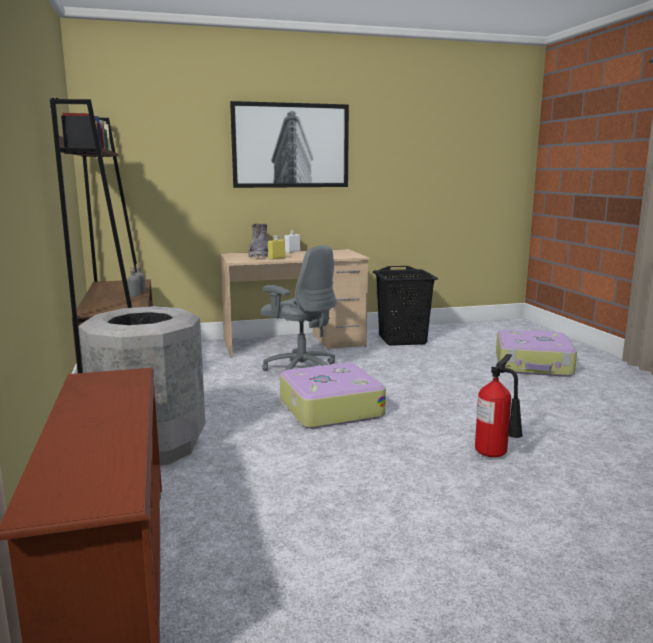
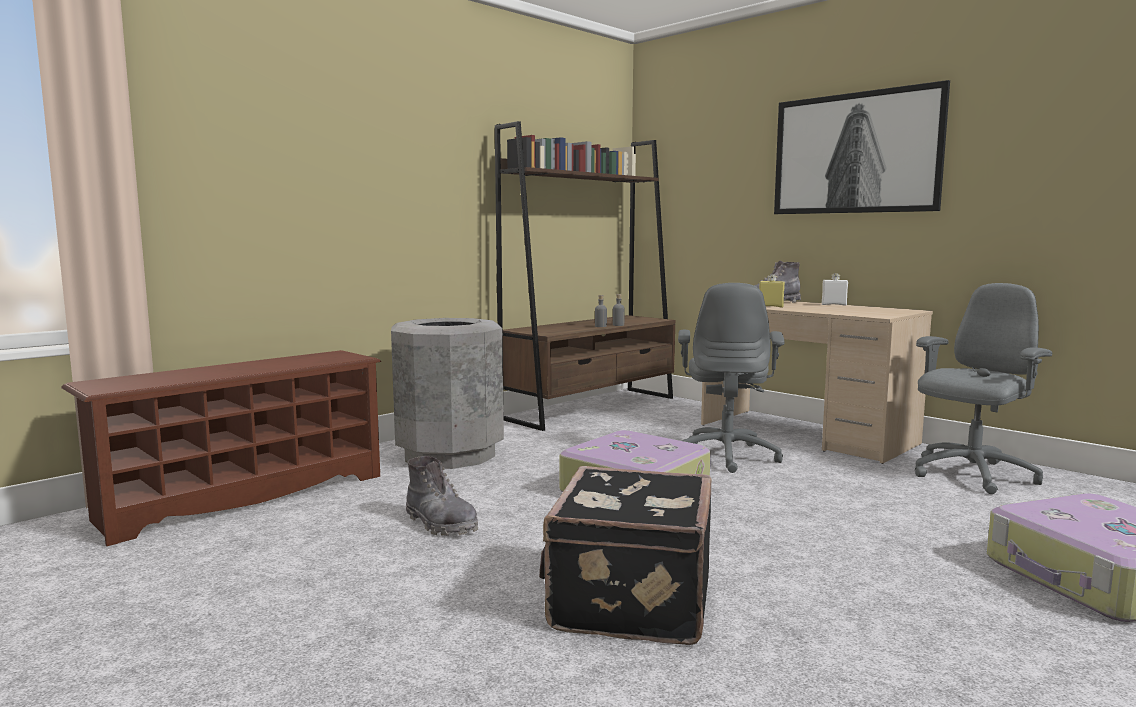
camera: 60 degrees right, 5 degrees down
black laundry basket [373,266,438,346] -> grey office chair [915,283,1052,494]
fire extinguisher [475,354,523,457] -> black suitcase [539,466,712,645]
none -> grey boot [406,456,478,536]

